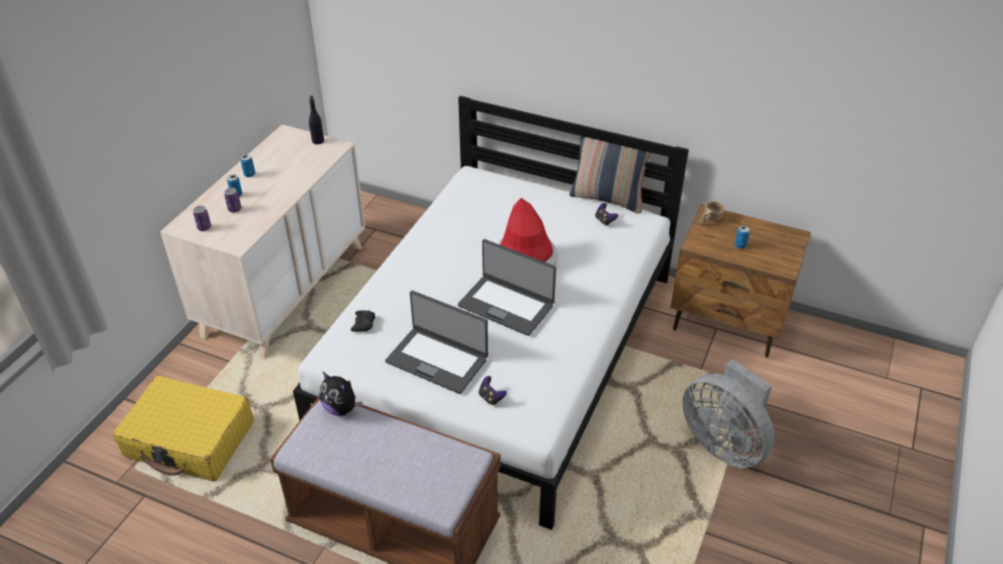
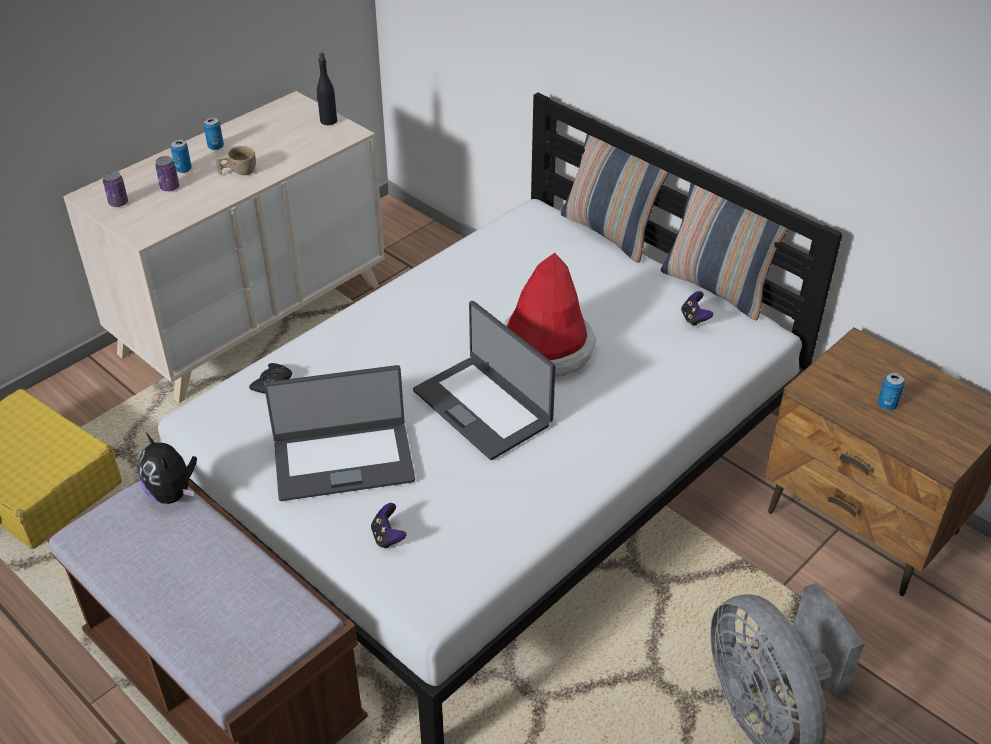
camera: 20 degrees right, 0 degrees up
laptop [385,291,488,394] -> laptop turned 60 degrees counterclockwise [264,365,415,501]
beige cup [700,201,725,224] -> beige cup moved to [215,146,256,175]
none -> pillow [561,118,669,263]

